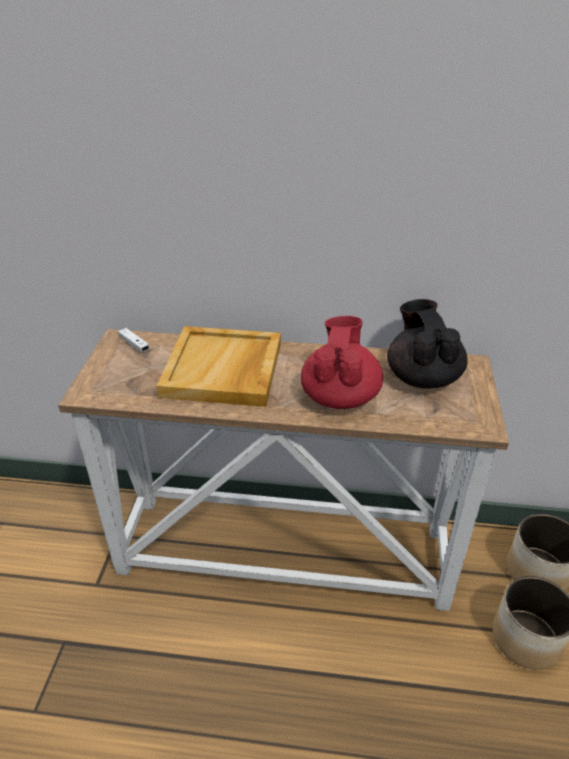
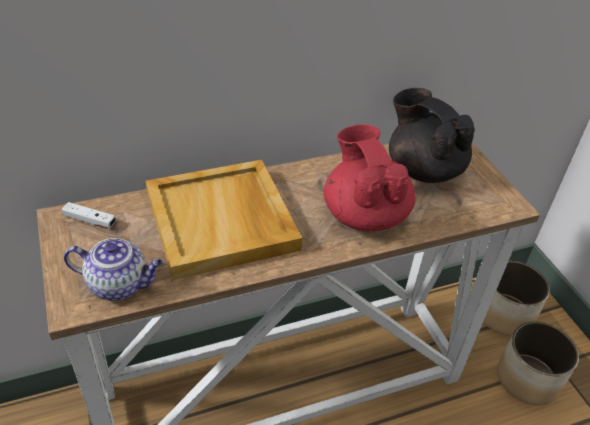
camera: 30 degrees left, 5 degrees up
none -> teapot [64,238,163,301]

